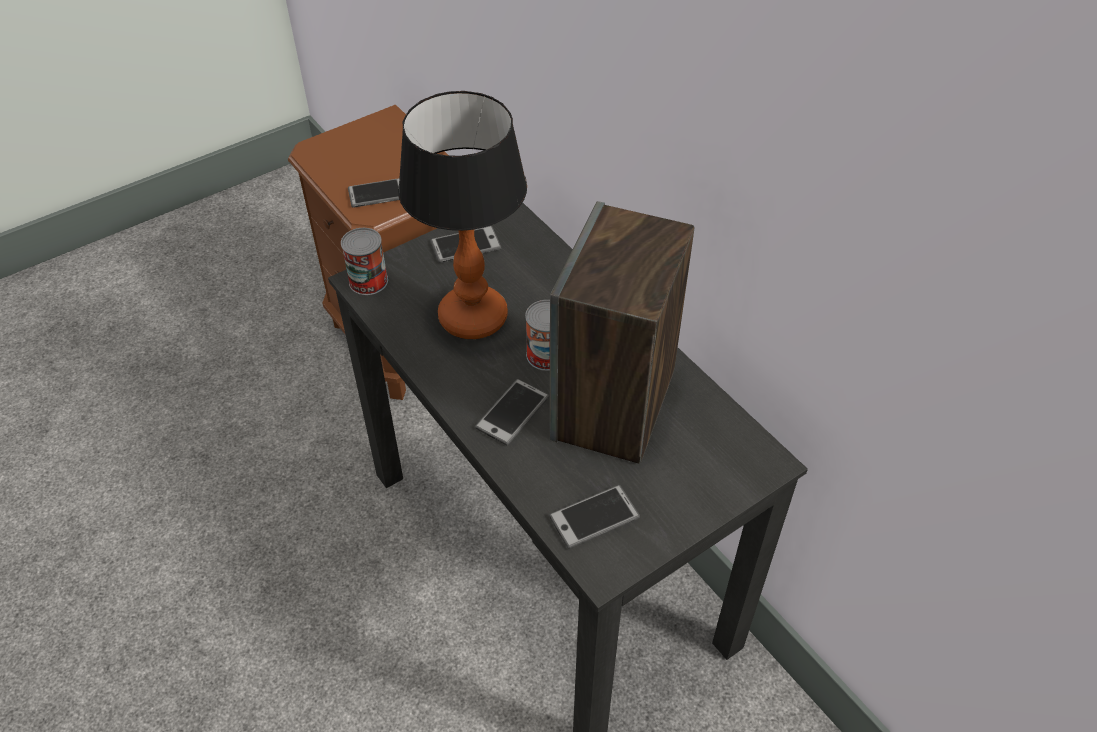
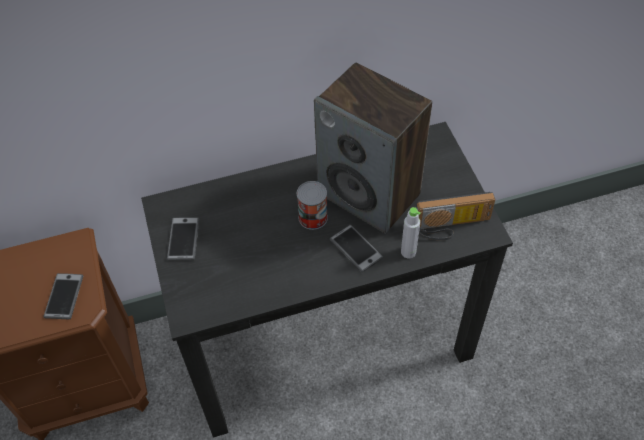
camera: 70 degrees left, 5 degrees up
can [341,228,388,295] -> none
table lamp [398,91,527,339] -> none
phone [549,485,640,549] -> radio [416,192,495,240]
none -> grey bottle [401,207,421,258]

